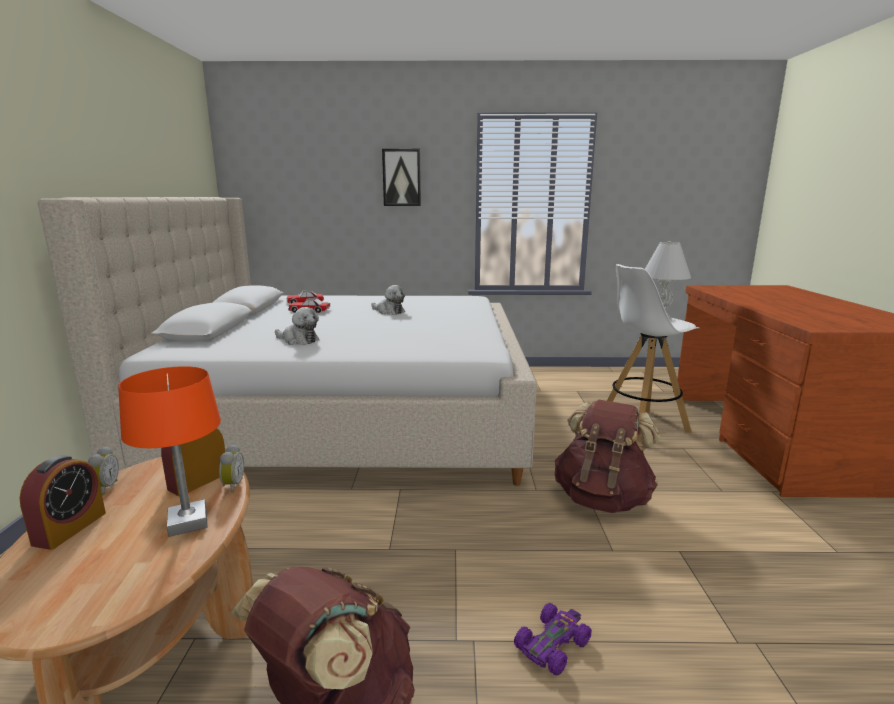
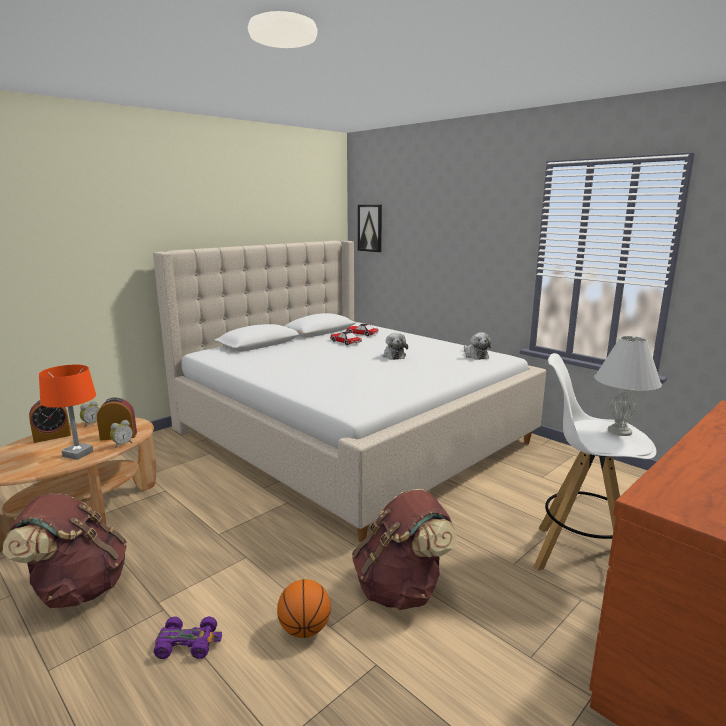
camera: 45 degrees right, 0 degrees up
plush toy [275,307,319,345] -> plush toy moved to [464,332,491,360]
picture [382,149,421,206] -> picture moved to [358,205,382,252]
none -> basketball [277,579,331,638]

